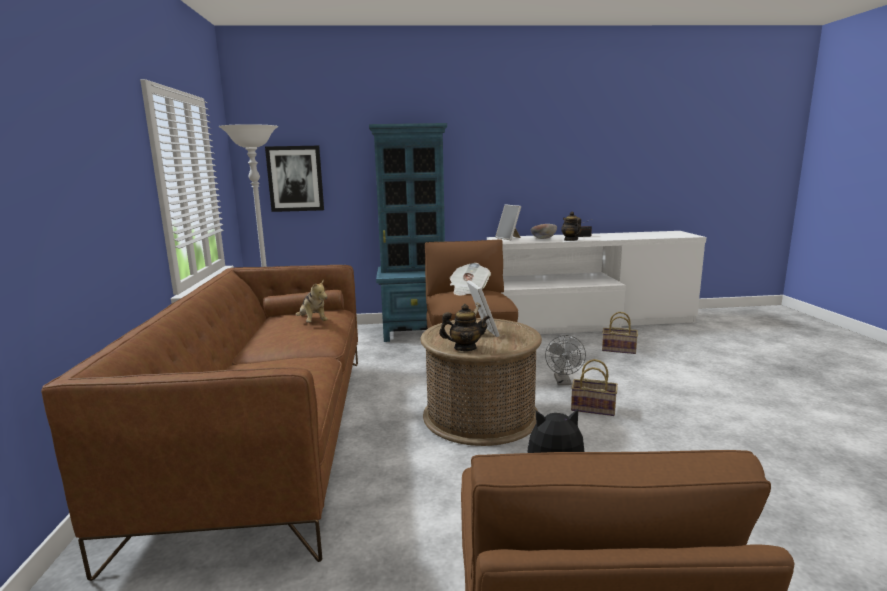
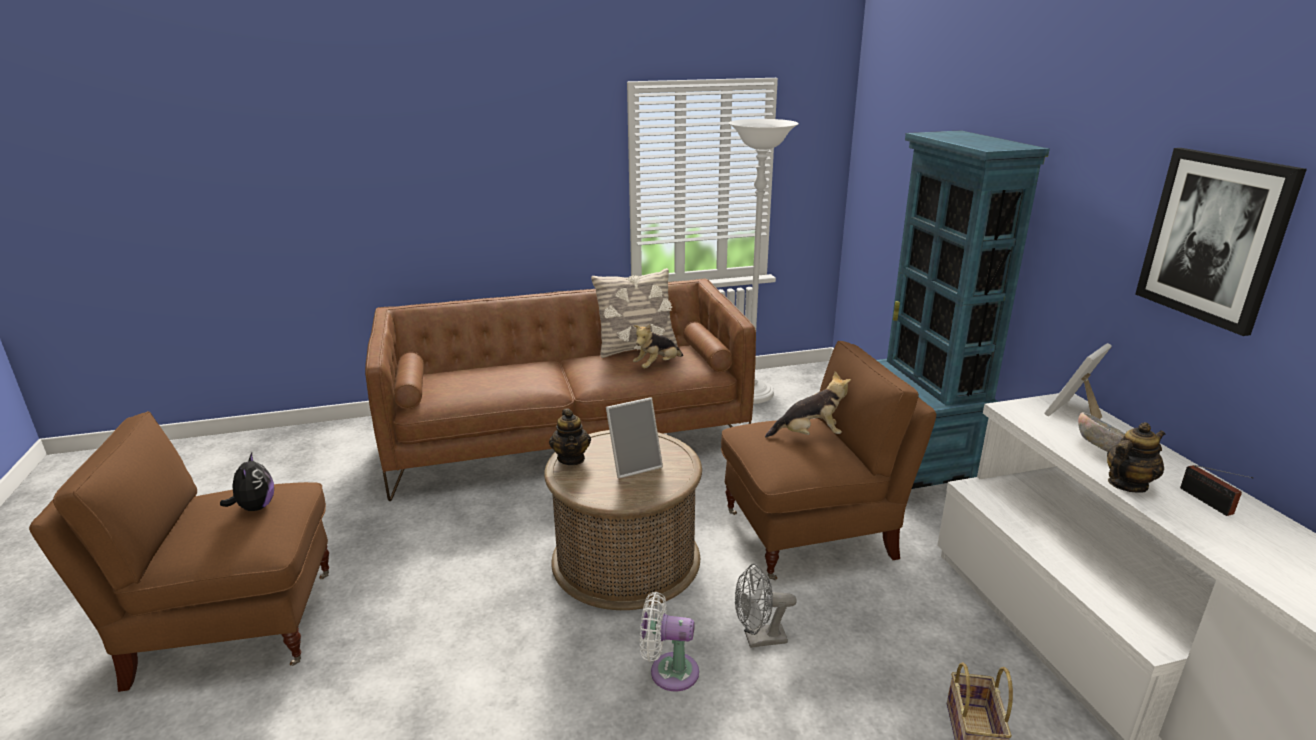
camera: 80 degrees right, 10 degrees up
picture [265,146,324,212] -> picture moved to [1135,148,1307,336]
newspaper [450,263,491,296] -> plush toy [765,371,851,438]
basket [571,359,618,416] -> white fan [640,592,699,691]
none -> beige pillow [591,268,677,358]

